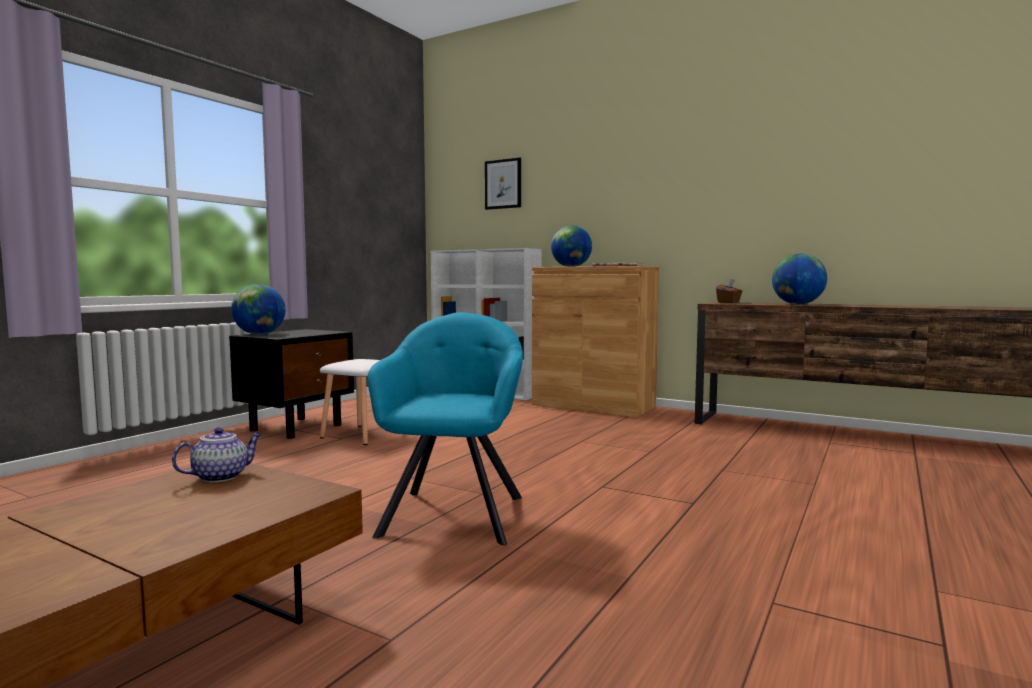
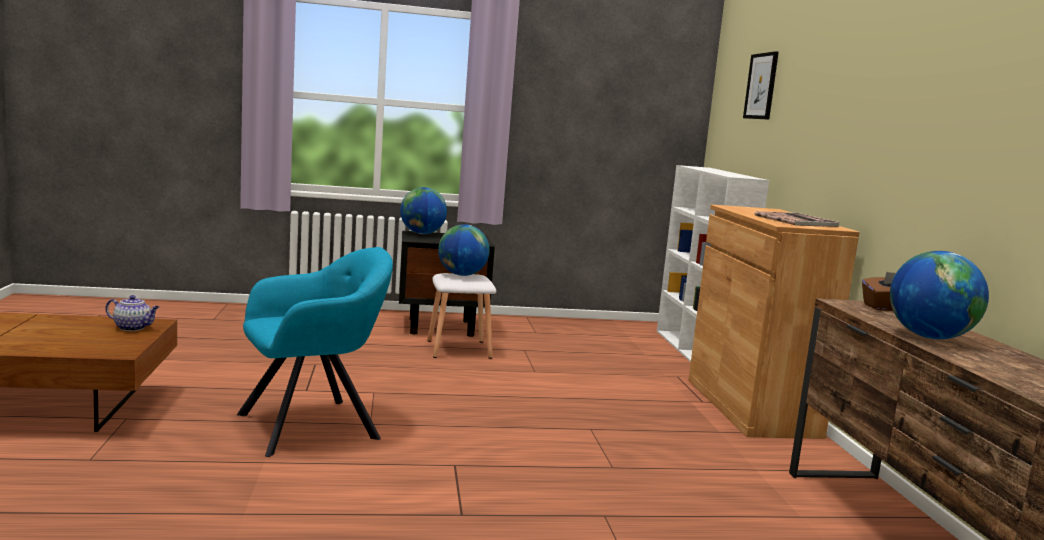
camera: 50 degrees right, 5 degrees up
globe [551,225,592,267] -> globe moved to [438,224,490,276]

